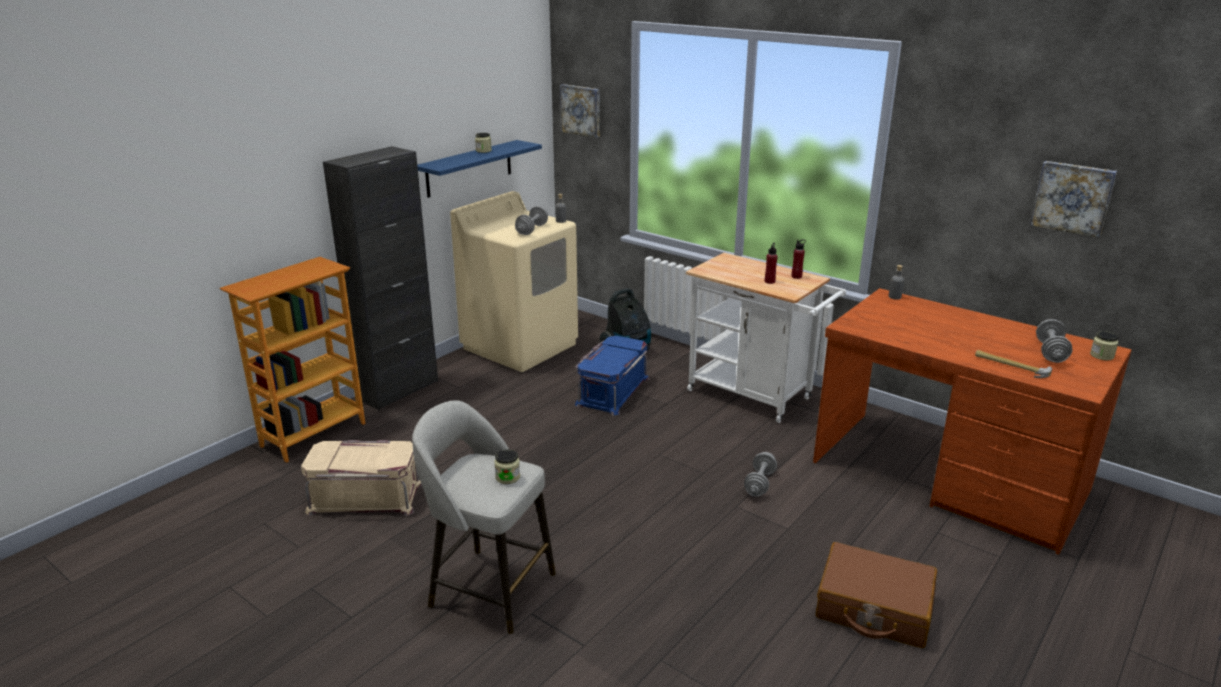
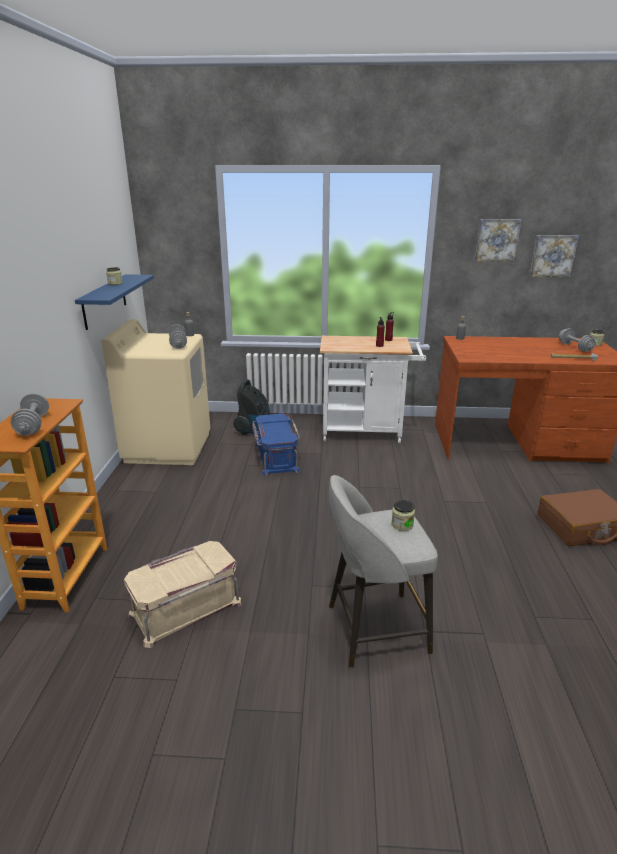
camera: 35 degrees left, 0 degrees up
black cabinet [323,146,438,410] -> none
picture [560,84,600,138] -> picture moved to [475,219,522,262]
grey dumbbell [744,452,777,497] -> grey dumbbell moved to [11,393,49,436]

